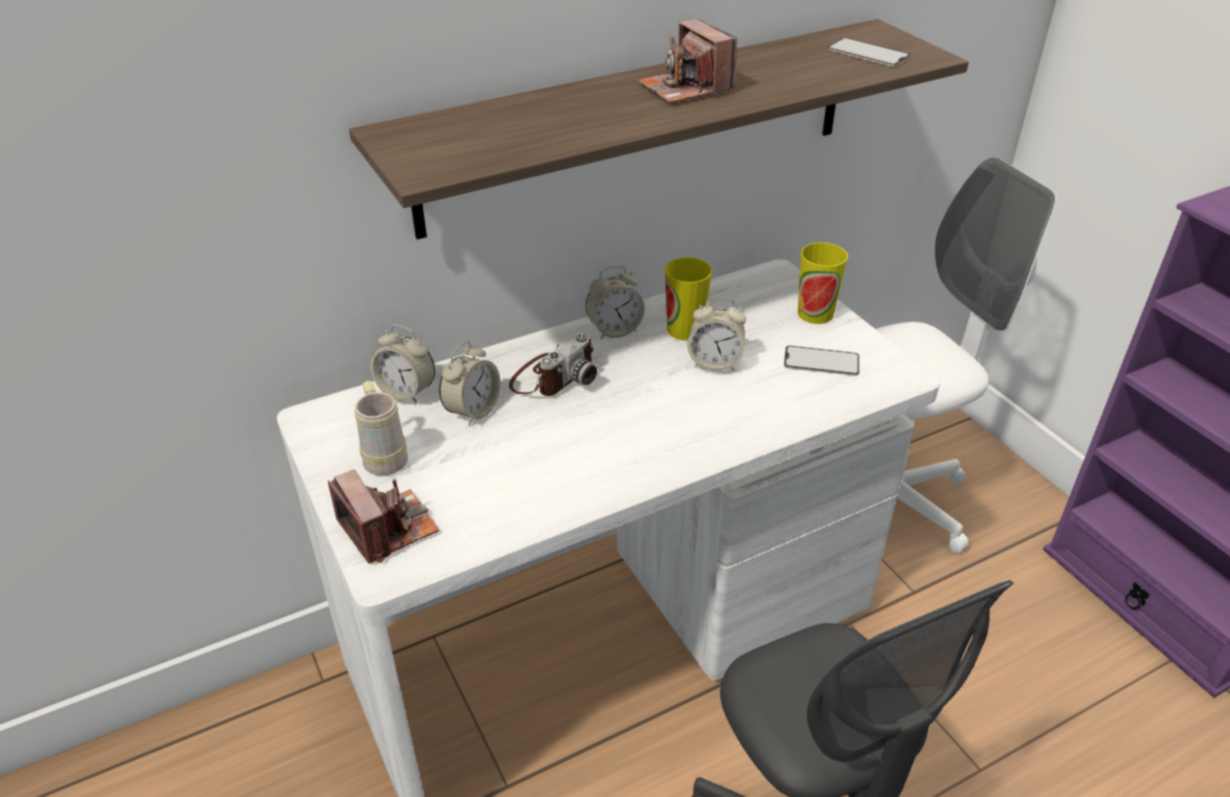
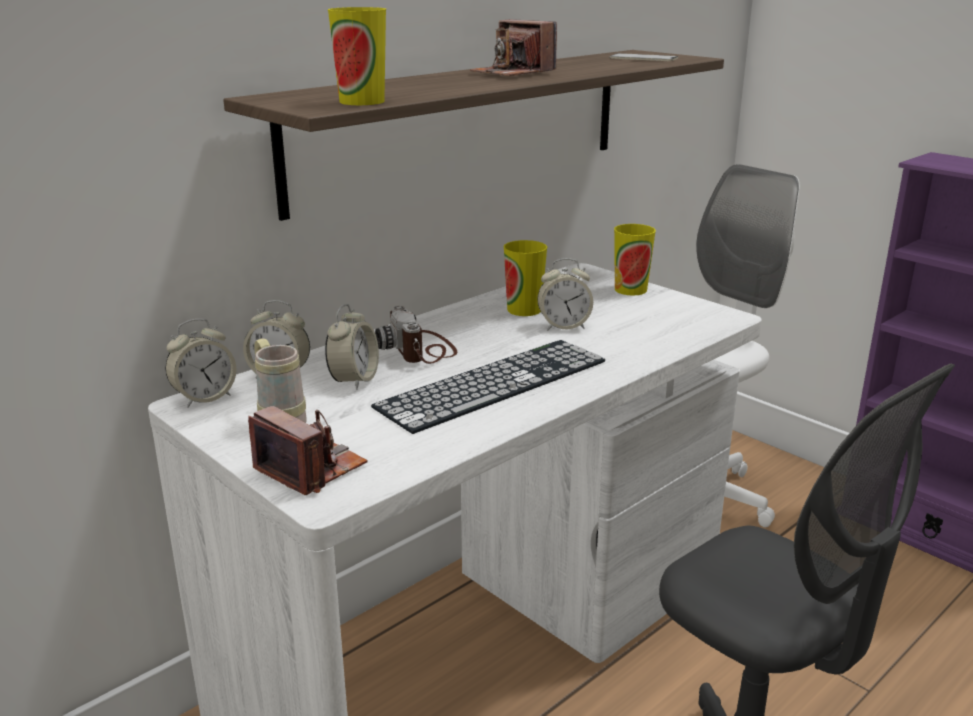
camera: 15 degrees left, 15 degrees down
camera [509,334,597,396] -> camera turned 135 degrees clockwise [375,306,457,364]
alarm clock [585,266,645,340] -> alarm clock moved to [165,319,237,408]
phone [784,345,859,376] -> none
none -> cup [328,7,386,105]
none -> keyboard [371,340,605,434]

